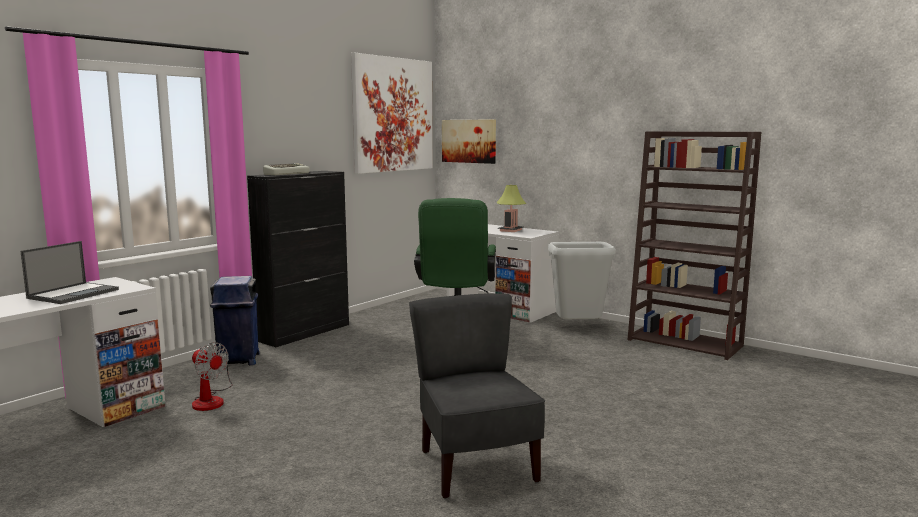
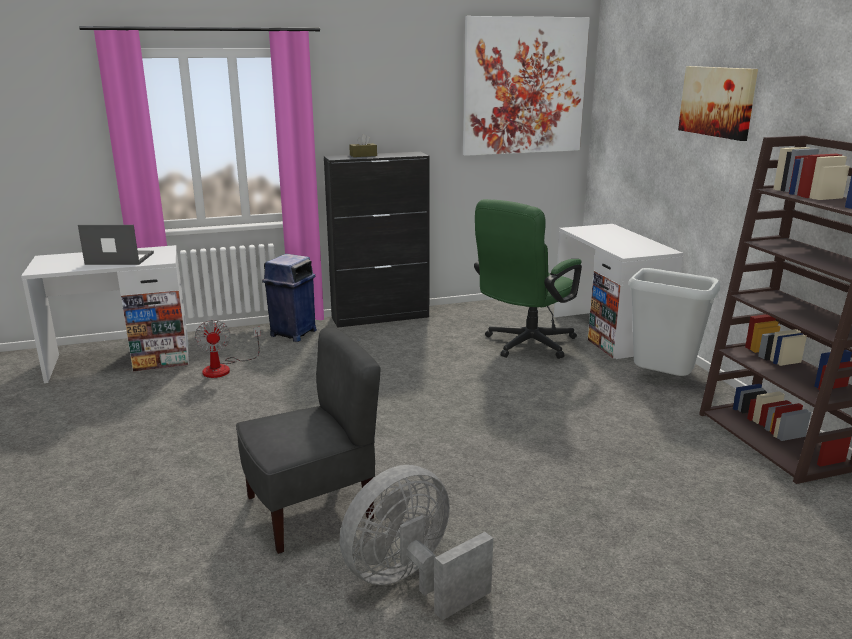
camera: 35 degrees right, 10 degrees up
laptop [21,241,119,304] -> laptop turned 150 degrees counterclockwise [78,225,154,265]
keyboard [263,163,310,175] -> brown tissue box [349,134,377,157]
grey chair [409,293,545,499] -> grey chair turned 45 degrees clockwise [236,327,381,554]
picture [442,119,496,164] -> picture moved to [678,66,758,141]
table lamp [497,185,526,232] -> none
none -> grey fan [340,465,493,621]

